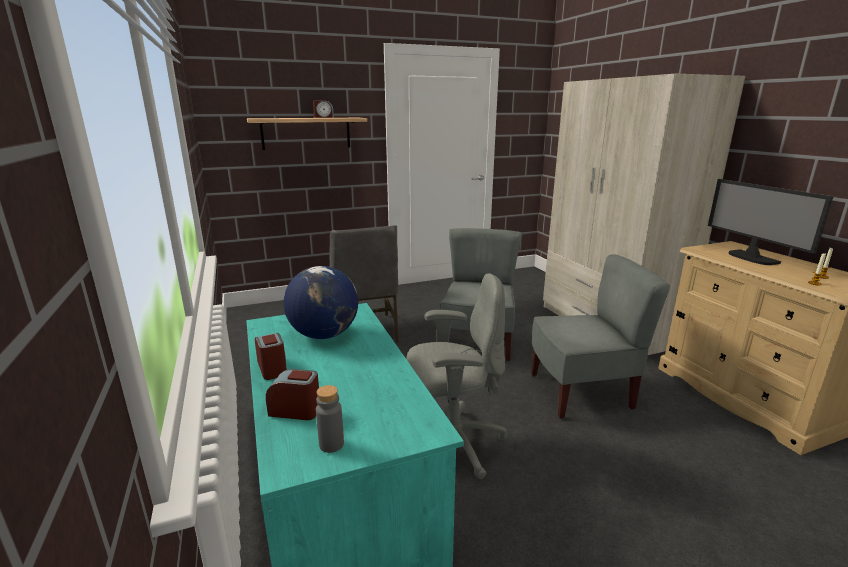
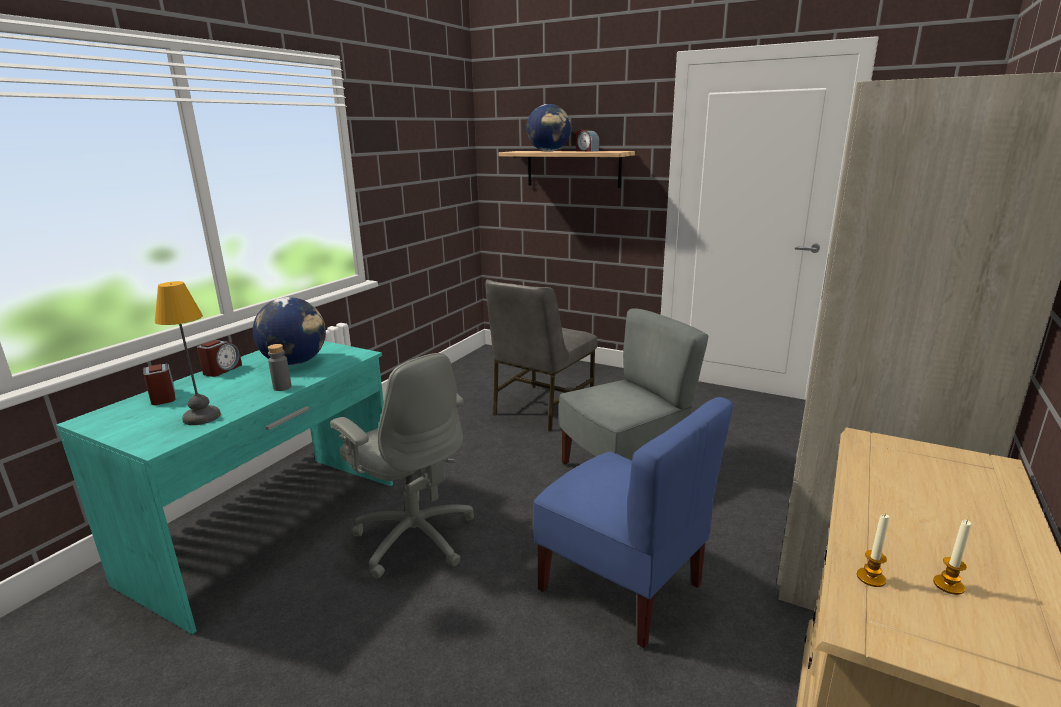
camera: 50 degrees right, 0 degrees up
grey bottle [316,385,344,453] -> grey bottle moved to [268,344,292,391]
grey chair [531,254,670,419] -> blue chair [533,397,733,648]
monitor [708,179,834,265] -> none
none -> table lamp [155,281,221,425]
none -> globe [526,104,571,152]

